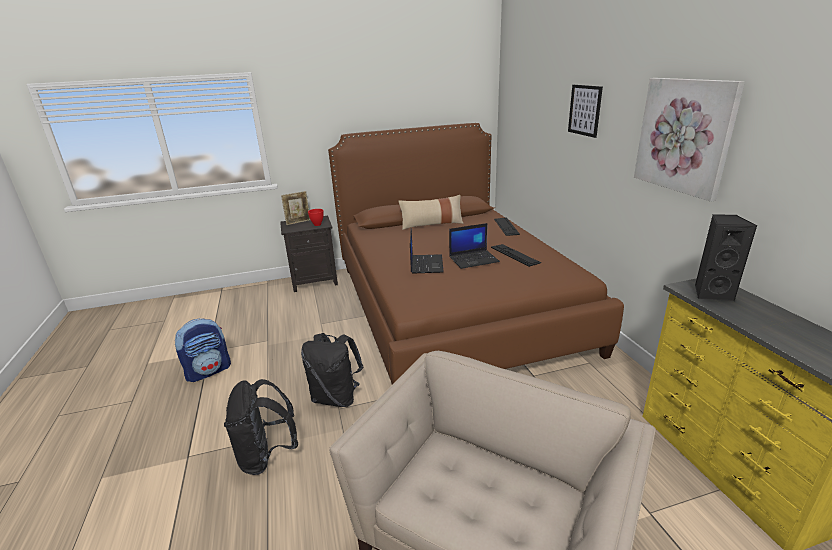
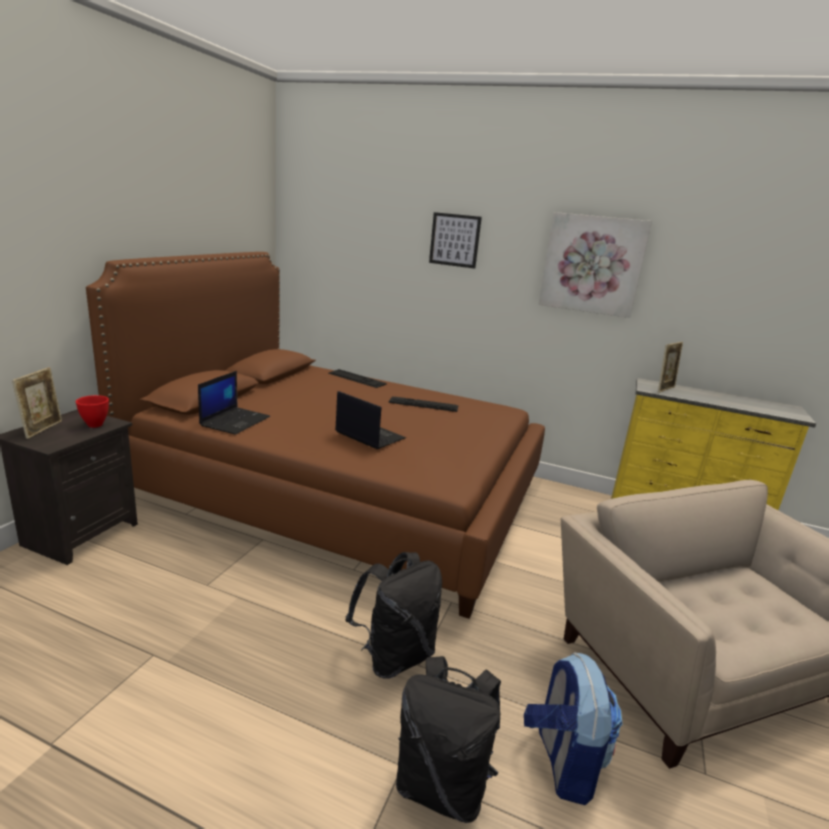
camera: 55 degrees left, 5 degrees down
backpack [175,318,231,382] -> backpack moved to [524,652,623,805]
beige pillow [399,195,464,230] -> none
laptop [449,223,500,269] -> laptop moved to [198,371,270,435]
black speaker [695,214,757,301] -> picture frame [658,342,683,393]

